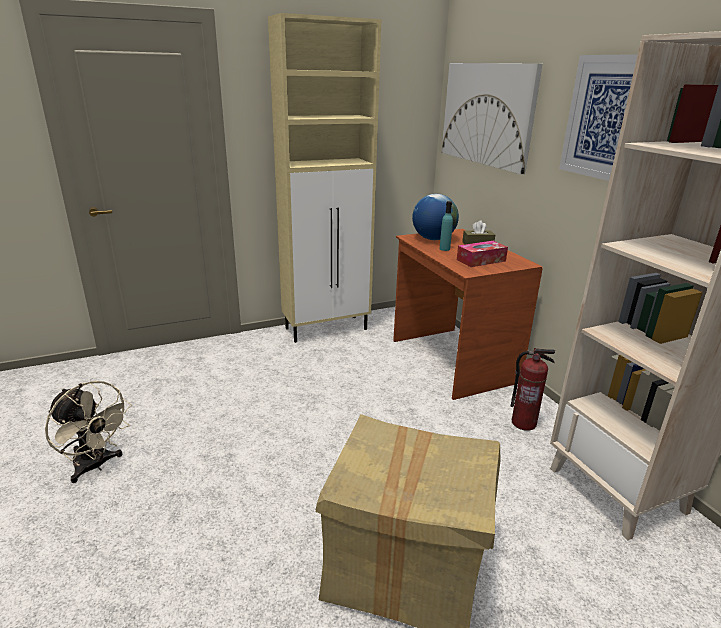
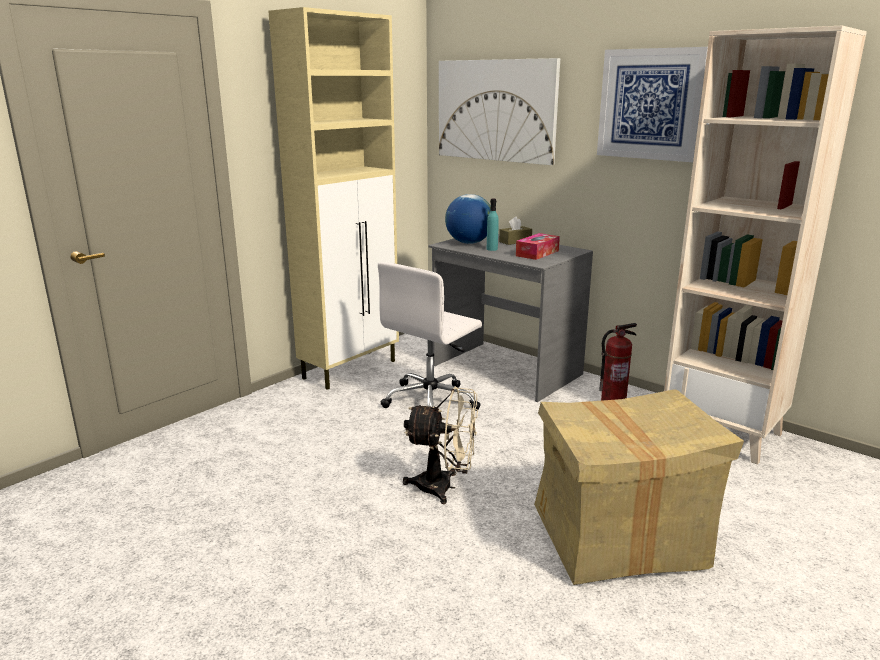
camera: 25 degrees left, 5 degrees down
beige fan [45,381,132,483] -> beige fan moved to [403,387,478,504]
brown desk [393,229,543,400] -> grey desk [428,234,593,402]
none -> white office chair [378,262,482,411]

